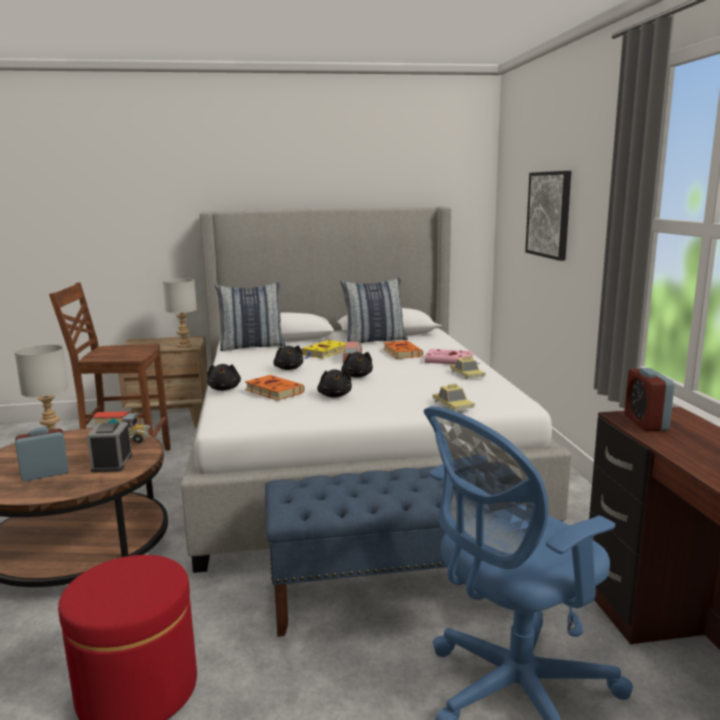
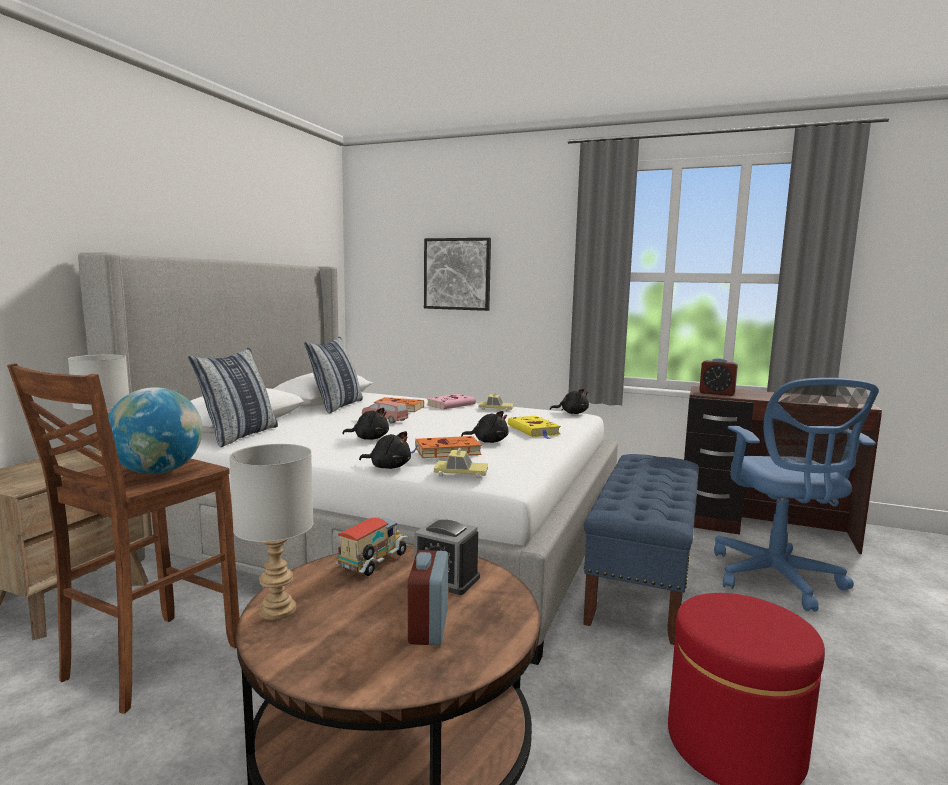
camera: 60 degrees left, 5 degrees down
yellow book [301,340,346,359] -> yellow book moved to [508,416,561,439]
black plush toy [341,352,373,378] -> black plush toy moved to [550,389,589,414]
toy car [433,384,475,411] -> toy car moved to [434,448,488,479]
none -> globe [108,387,202,474]

